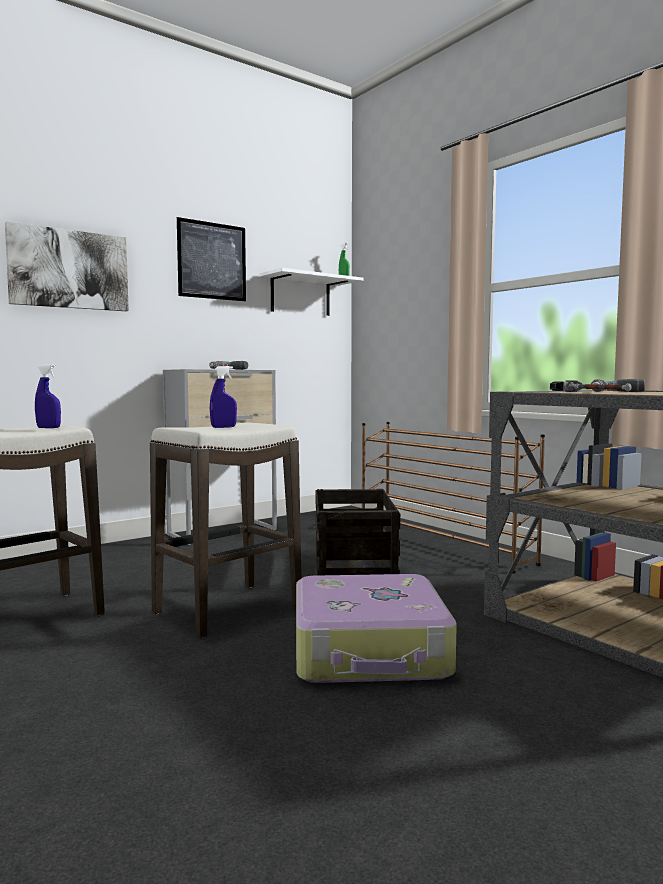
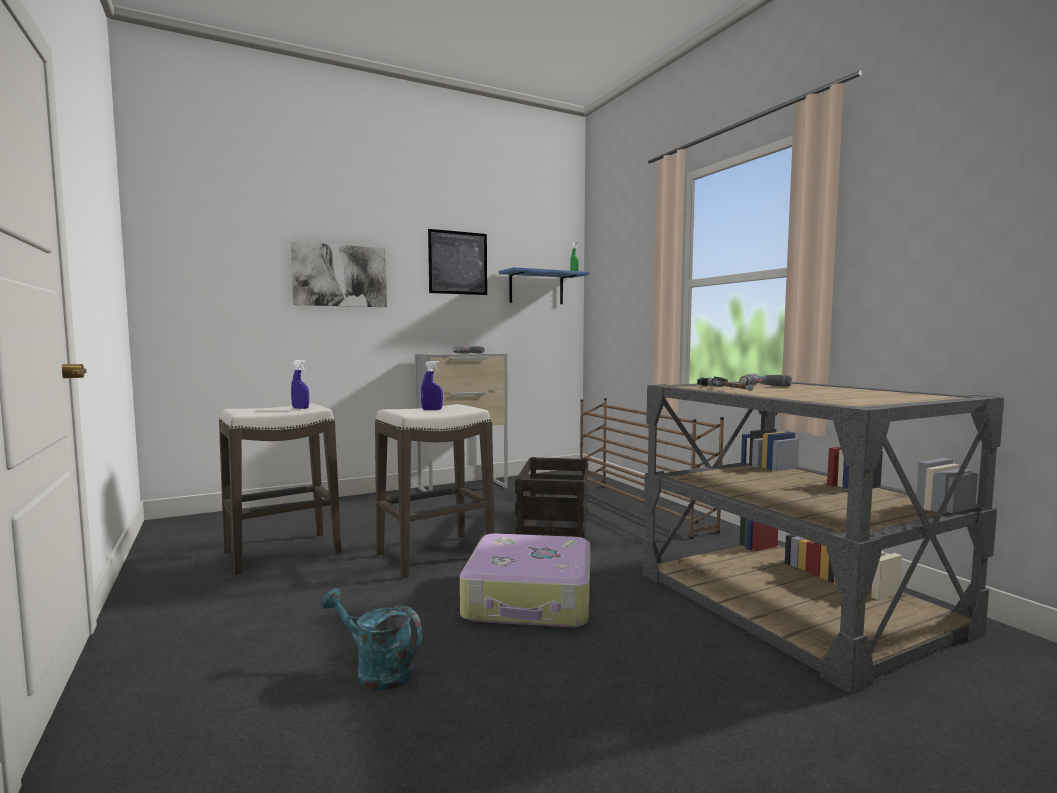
camera: 10 degrees right, 0 degrees up
white shelf [259,268,363,316] -> blue shelf [499,267,590,304]
none -> turquoise watering can [321,588,422,690]

